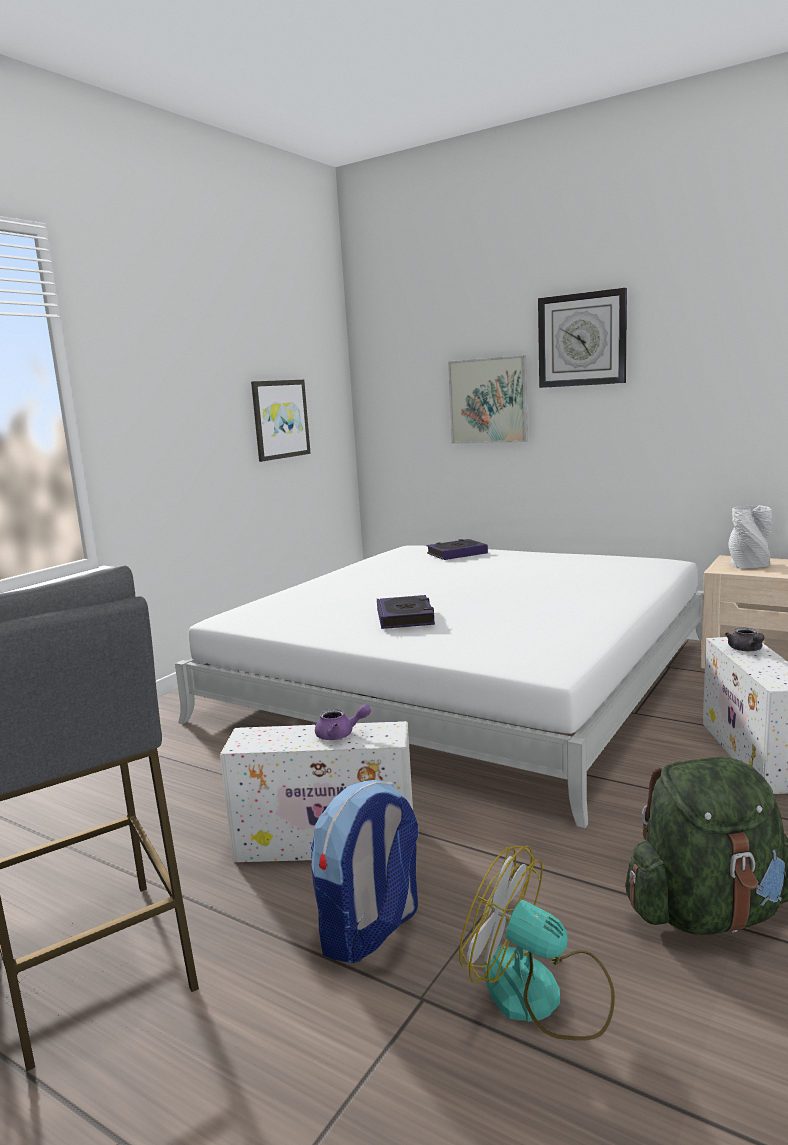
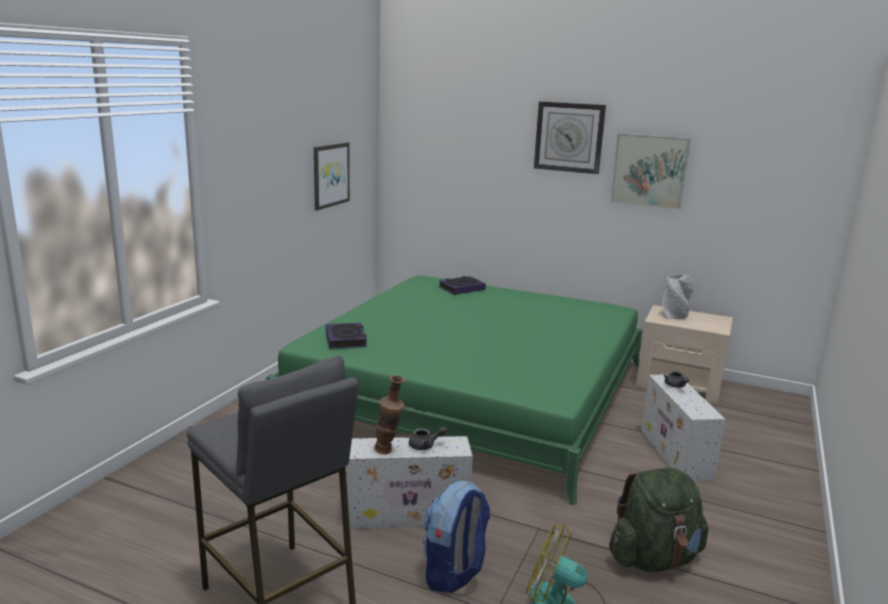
camera: 10 degrees left, 5 degrees up
white bed [175,545,703,829] -> green bed [266,275,643,505]
purple teapot [315,704,371,740] -> grey teapot [409,426,448,450]
book [377,595,435,629] -> book moved to [326,323,367,349]
picture [448,356,528,443] -> picture moved to [610,133,691,210]
none -> vase [374,375,405,454]

